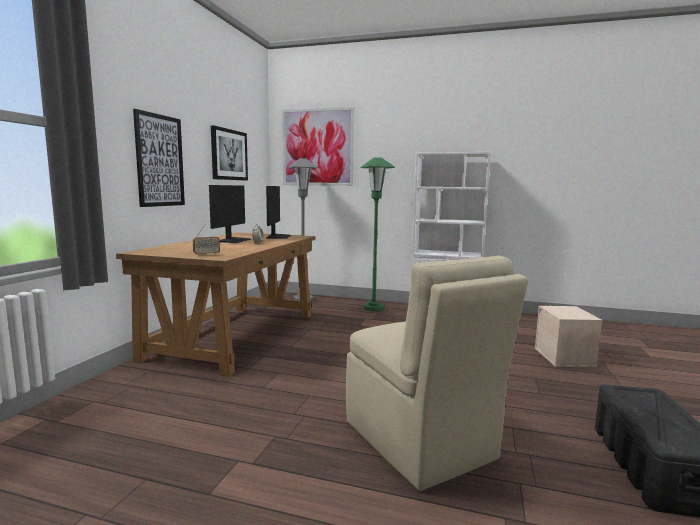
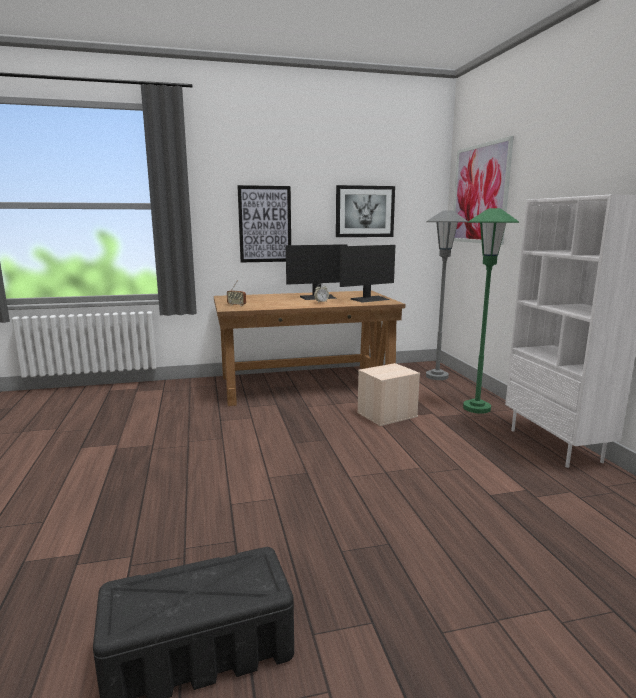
camera: 60 degrees right, 5 degrees up
beige chair [346,256,528,491] -> none
beige storage box [535,306,602,367] -> beige storage box moved to [357,363,420,426]

